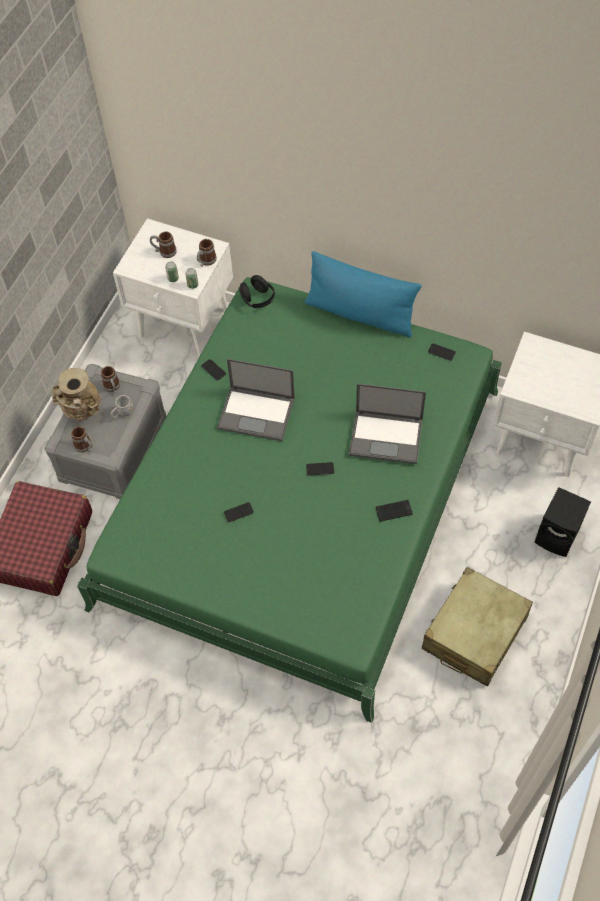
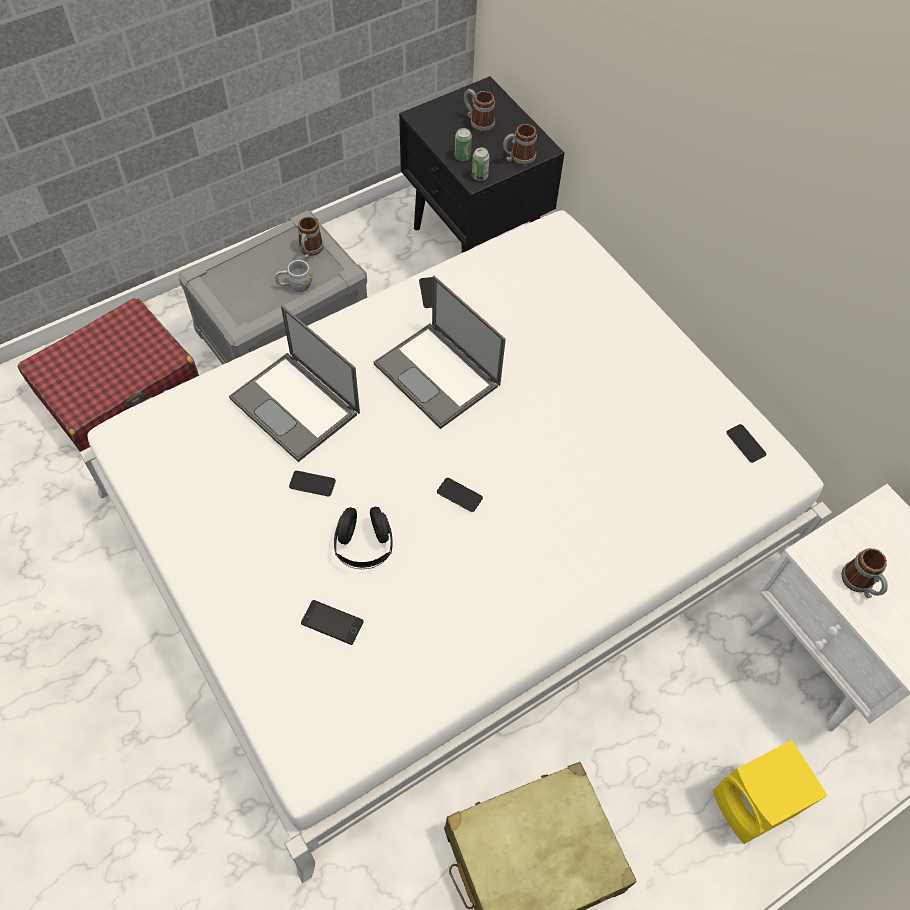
camera: 30 degrees right, 0 degrees up
beige vase [52,368,100,421] -> none
mug [71,427,92,453] -> mug moved to [841,548,888,598]
green bed [77,277,502,723] -> white bed [79,210,832,883]
white nightstand [113,218,233,357] -> black nightstand [399,76,565,253]
black headphones [239,275,275,308] -> black headphones moved to [334,507,393,569]
blue pillow [305,251,422,337] -> none
laptop [349,383,426,464] -> laptop moved to [229,305,360,462]
phone [376,500,413,522] -> phone moved to [301,600,364,645]
black speaker [535,487,591,557] -> yellow speaker [712,740,828,844]

